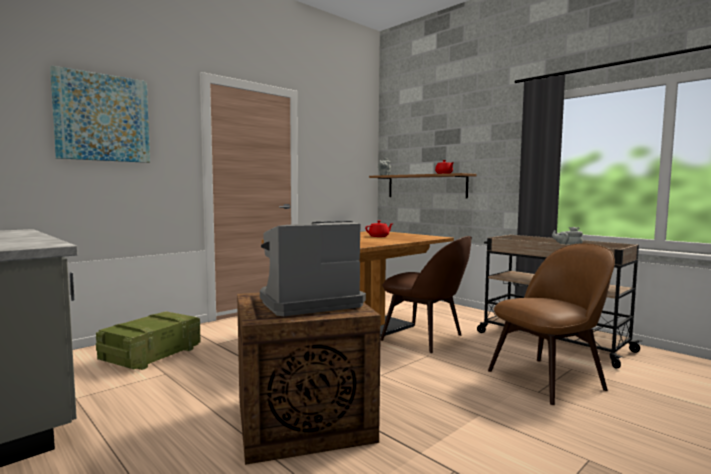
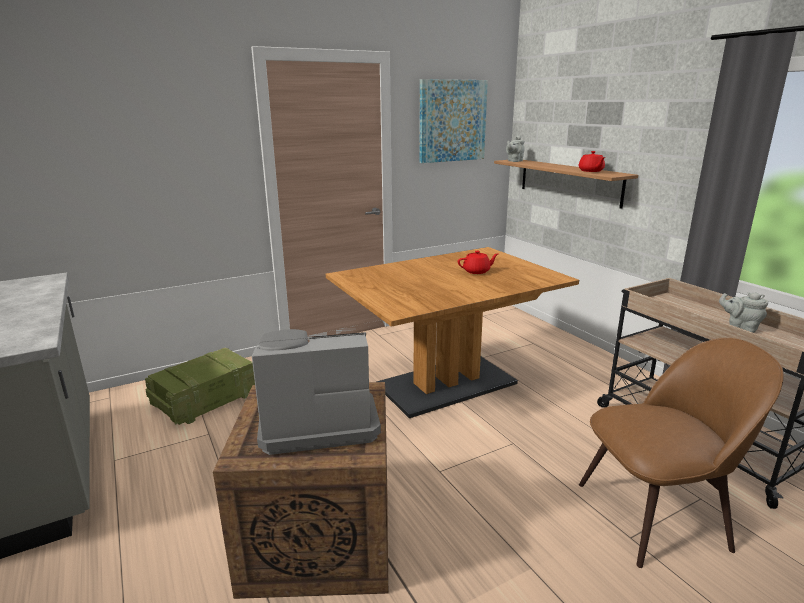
camera: 15 degrees right, 15 degrees up
picture [50,65,150,163] -> picture moved to [419,79,488,163]
brown chair [380,236,472,353] -> none

